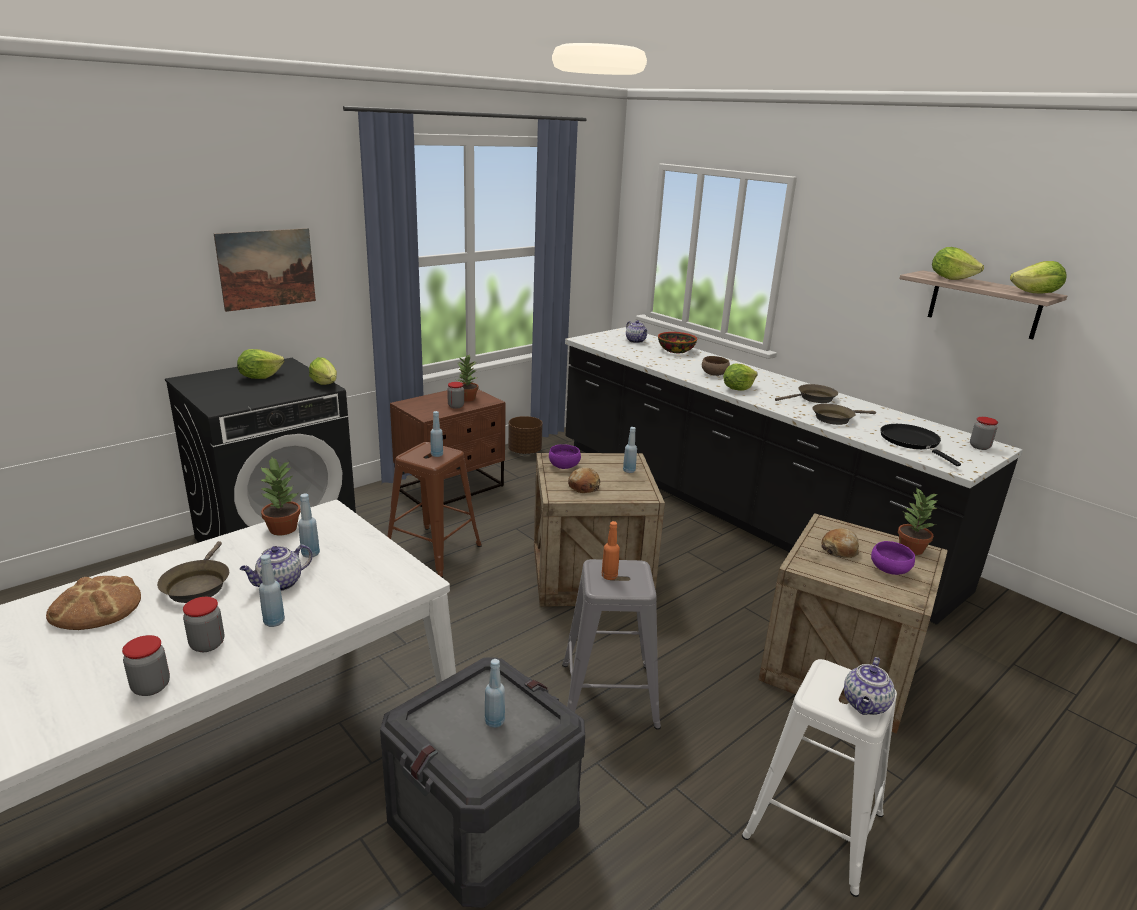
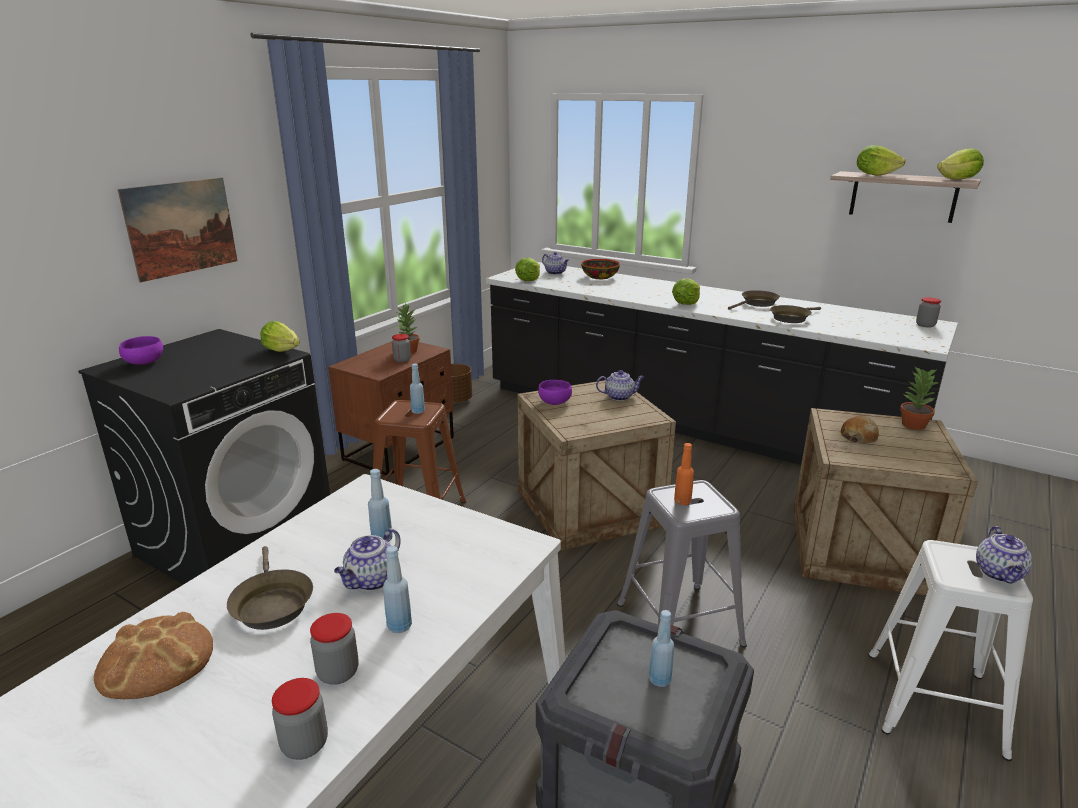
camera: 15 degrees left, 0 degrees up
lettuce [237,349,284,379] -> lettuce moved to [515,258,540,281]
potted plant [260,457,301,535] -> none
bread [568,467,600,493] -> none
blue bottle [623,427,637,473] -> teapot [596,370,644,401]
brown bowl [702,356,730,376] -> none
purple bowl [871,541,915,575] -> purple bowl moved to [119,336,163,365]
black frying pan [881,424,961,466] -> none

